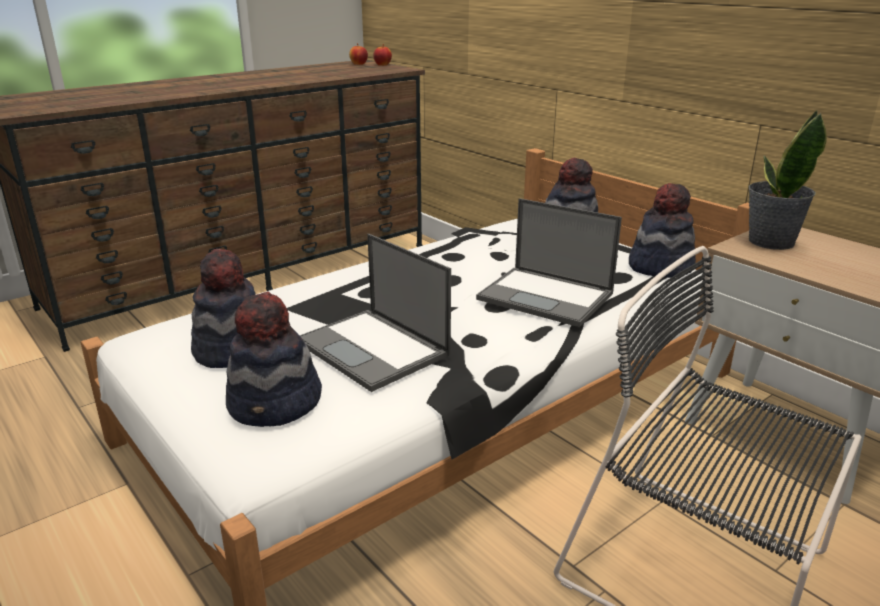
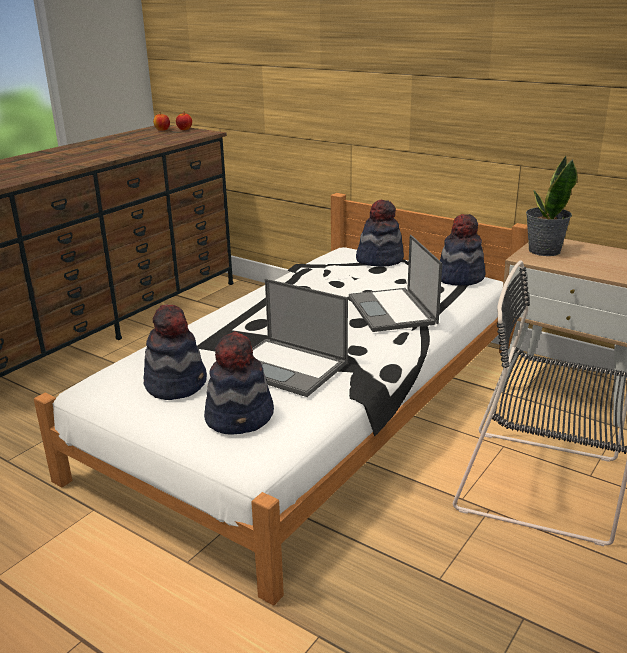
camera: 15 degrees left, 0 degrees up
laptop [476,198,622,327] -> laptop turned 60 degrees clockwise [349,235,442,332]

